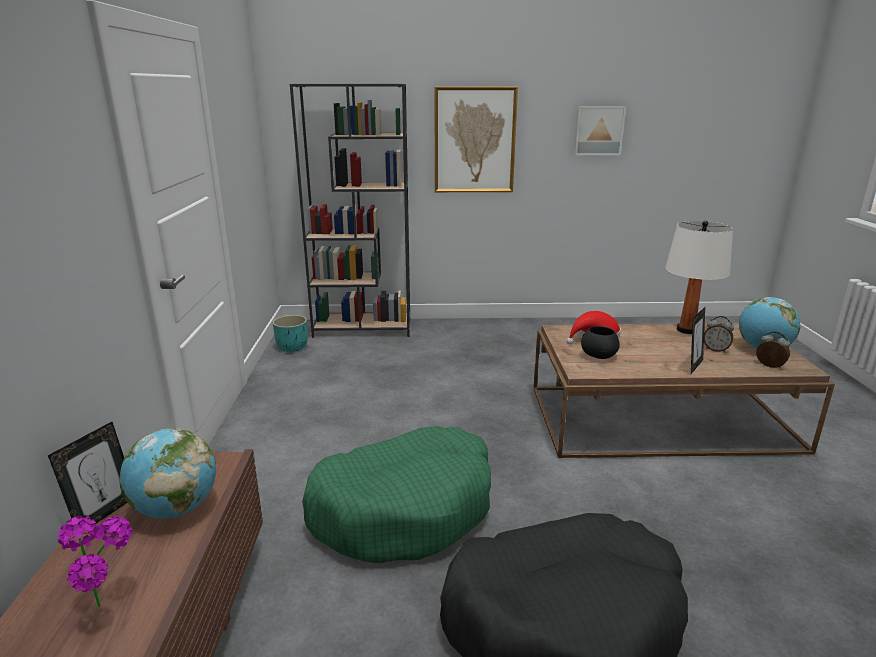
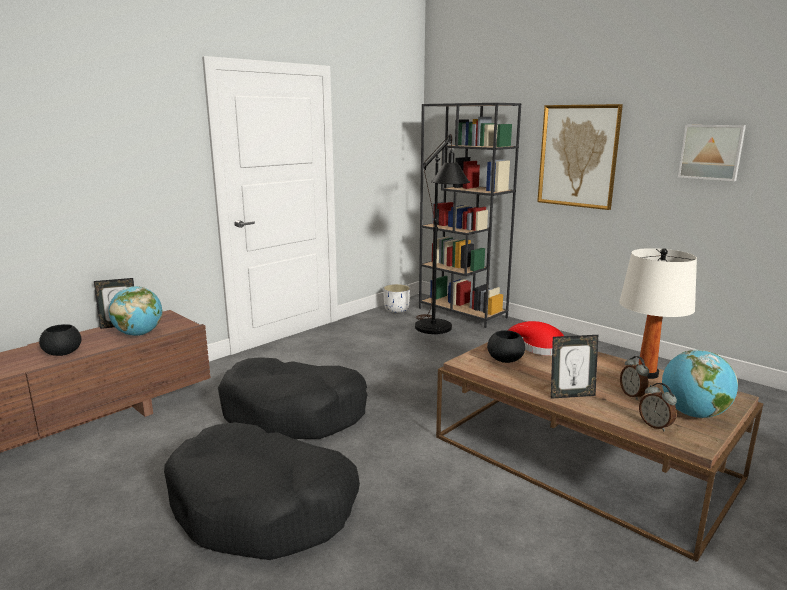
camera: 45 degrees right, 5 degrees down
potted plant [58,516,133,607] -> black bowl [39,324,81,356]
turquoise planter [273,315,308,352] -> white planter [383,284,410,313]
green dog bed [302,426,491,563] -> black dog bed [218,357,368,439]
alarm clock [756,331,790,368] -> alarm clock turned 150 degrees clockwise [639,383,677,431]
none -> black floor lamp [415,134,470,334]

